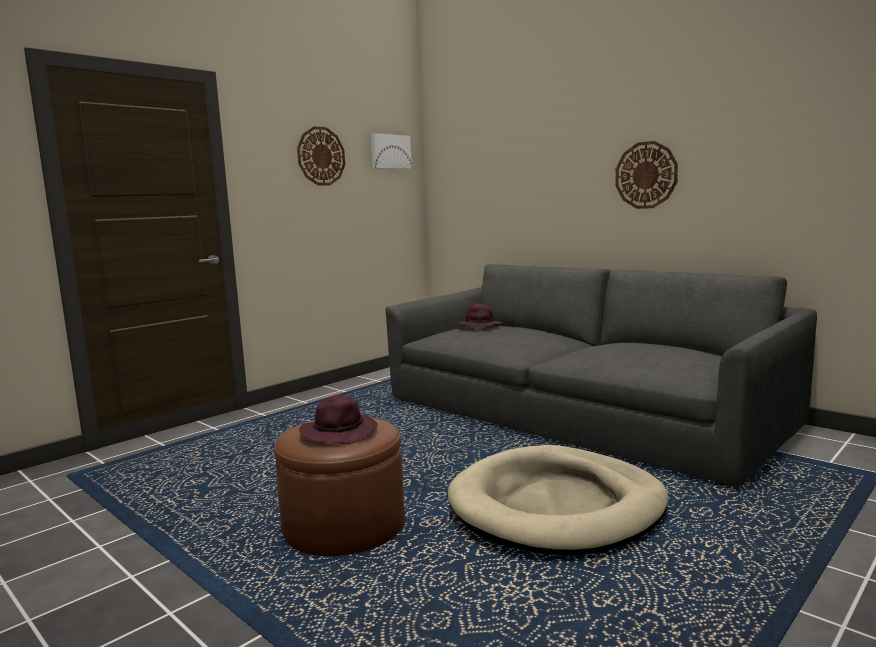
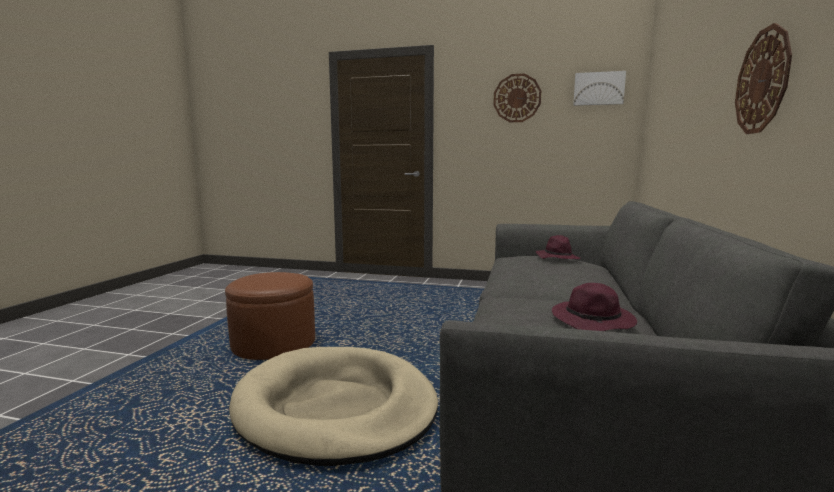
camera: 60 degrees right, 0 degrees up
purple hat [299,395,378,444] -> purple hat moved to [552,283,637,331]

